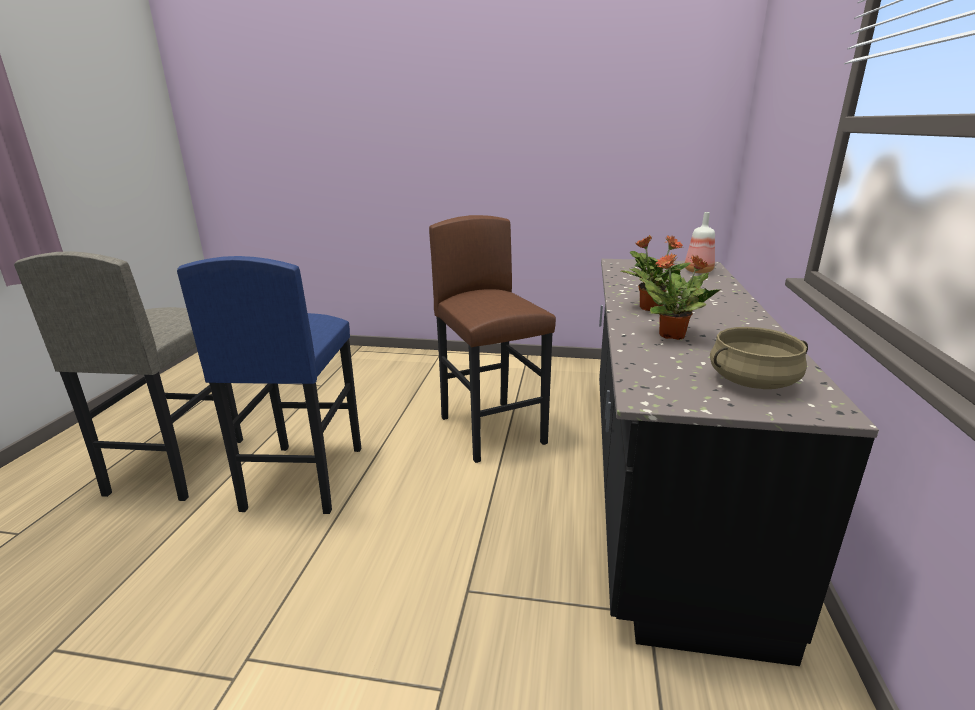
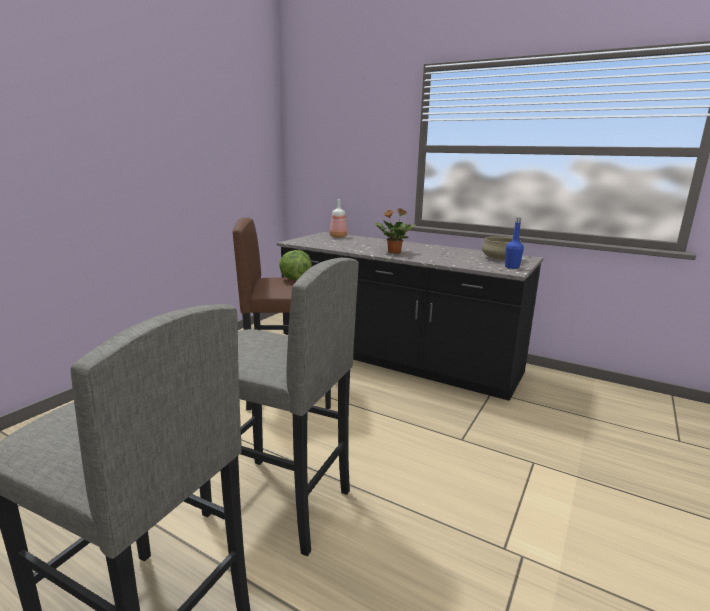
camera: 70 degrees left, 5 degrees down
blue stool [177,256,361,514] -> grey stool [200,258,359,556]
potted plant [639,253,722,340] -> none
none -> lettuce [279,250,312,280]
none -> blue bottle [505,218,524,269]

